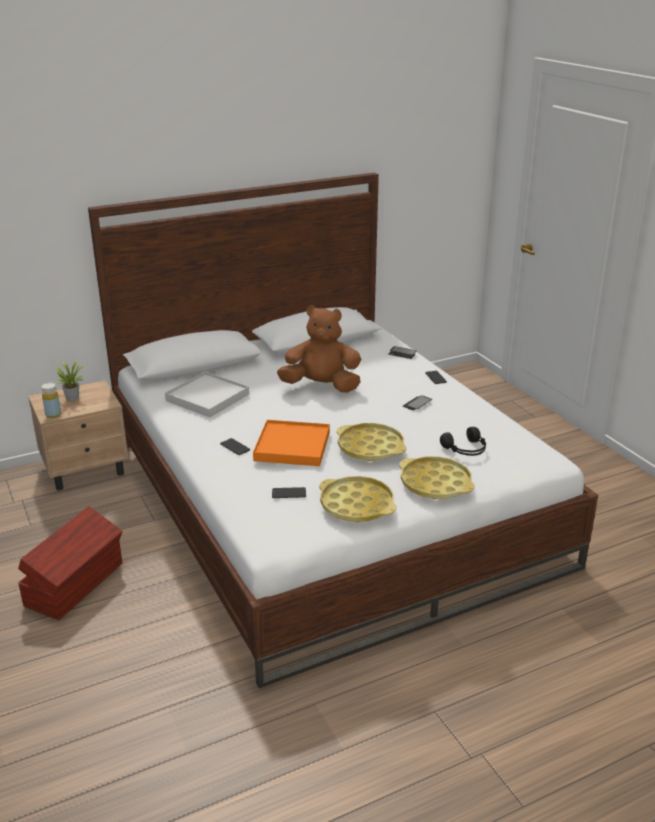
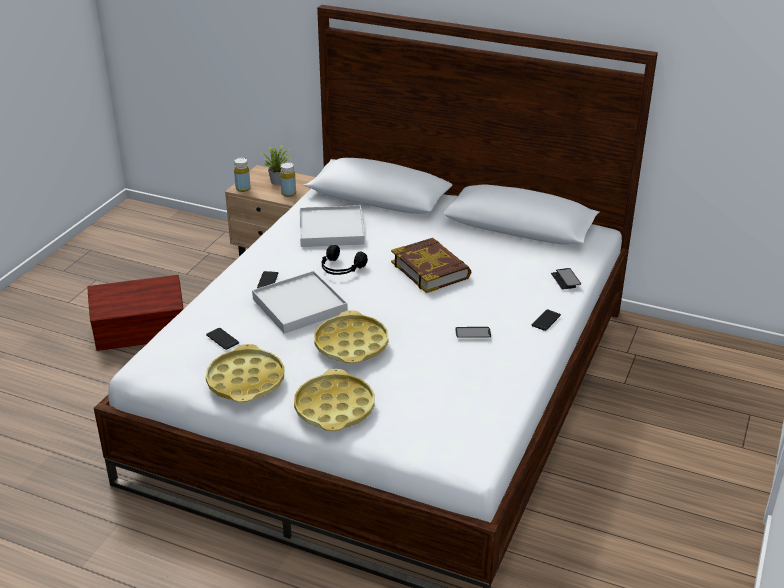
camera: 50 degrees right, 5 degrees up
orange tray [253,420,330,466] -> white tray [252,271,348,334]
brown plush toy [277,305,361,393] -> book [391,238,471,293]
black headphones [440,427,486,456] -> black headphones moved to [322,245,368,275]
none -> yellow bottle [280,162,296,197]

